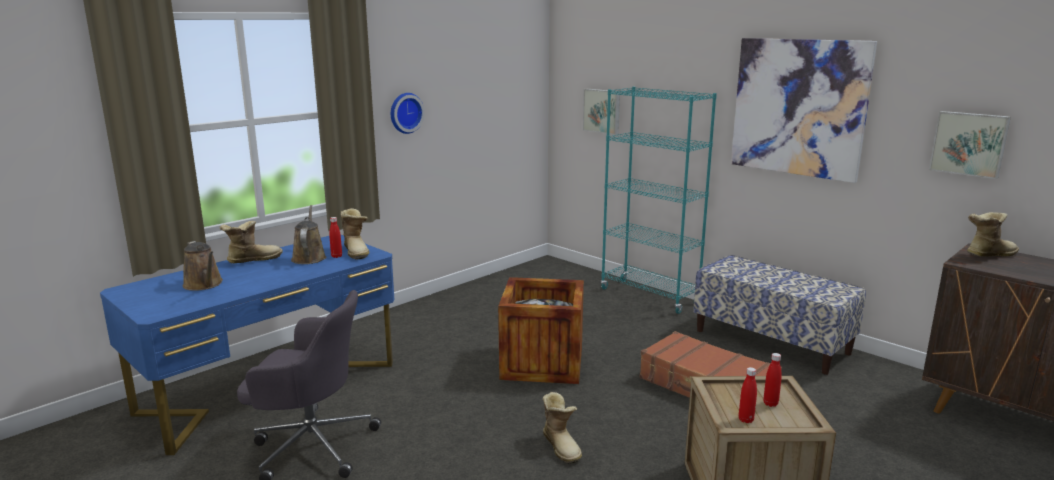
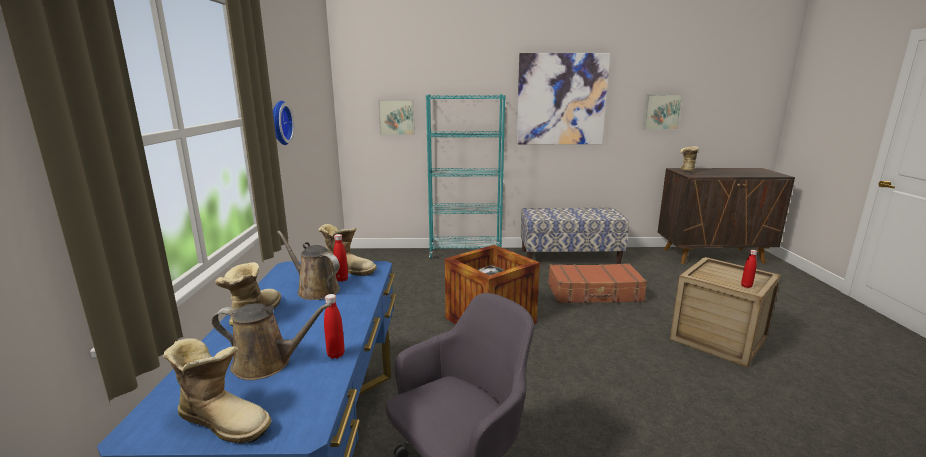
camera: 45 degrees left, 0 degrees up
boot [542,392,582,464] -> boot moved to [163,339,271,443]
red bottle [763,353,782,407] -> red bottle moved to [324,294,345,359]

